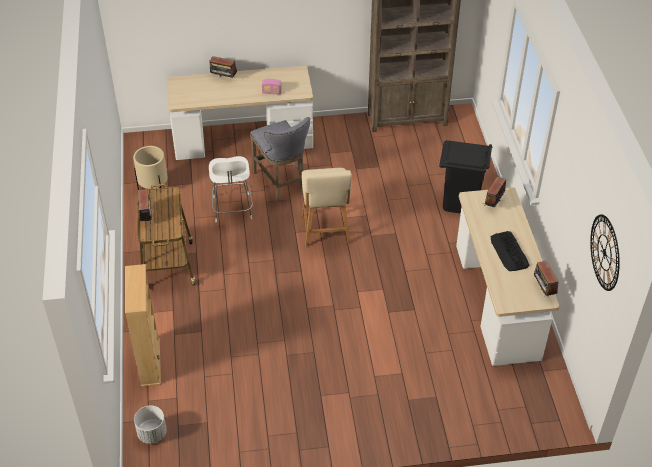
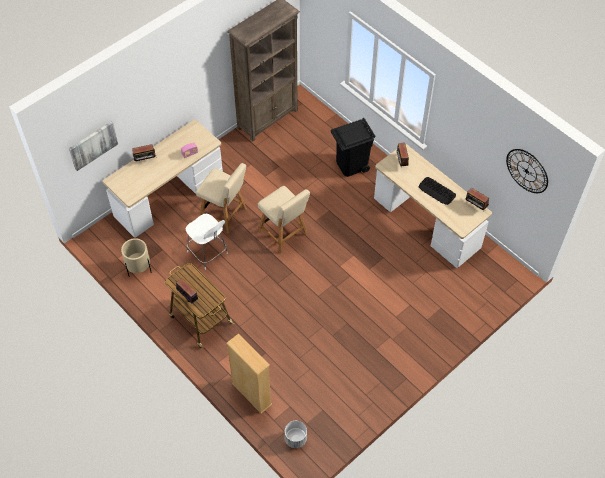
camera: 35 degrees left, 10 degrees up
grey stool [250,117,310,202] -> beige chair [196,163,247,234]
none -> picture [69,121,118,171]

